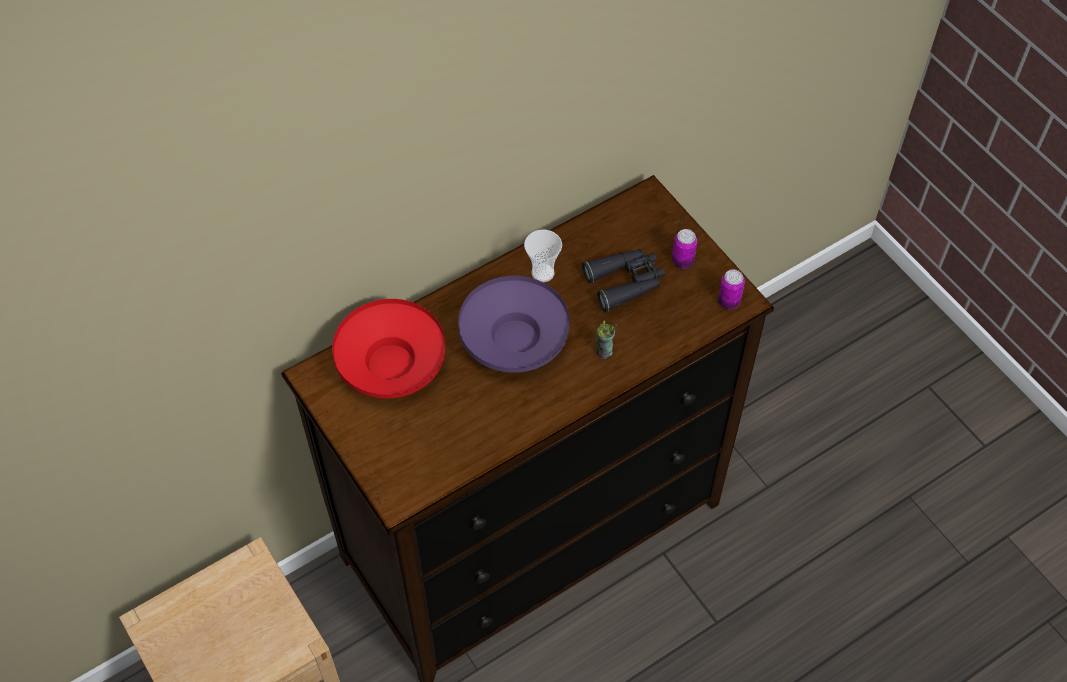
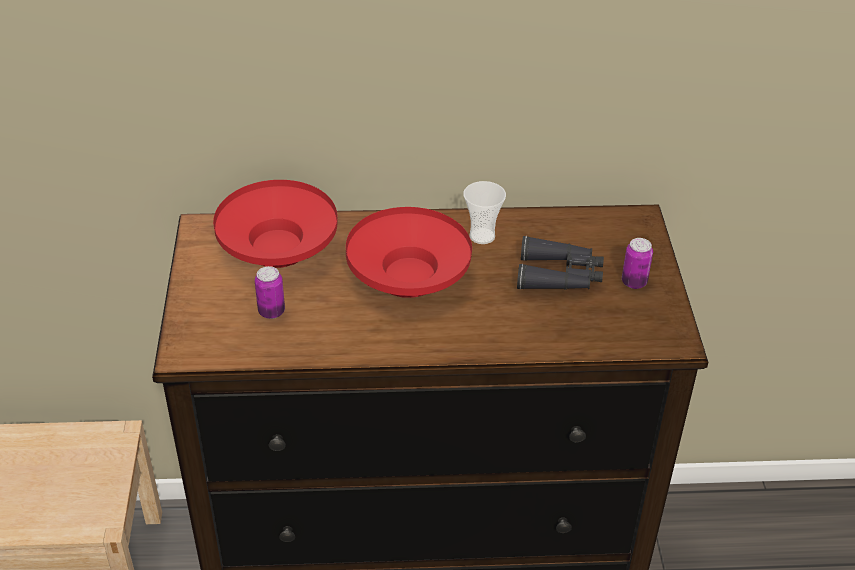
camera: 30 degrees right, 15 degrees down
purple bowl [458,276,570,373] -> red bowl [346,207,472,298]
cup [596,320,617,359] -> none
can [718,270,745,309] -> can moved to [255,266,285,319]

